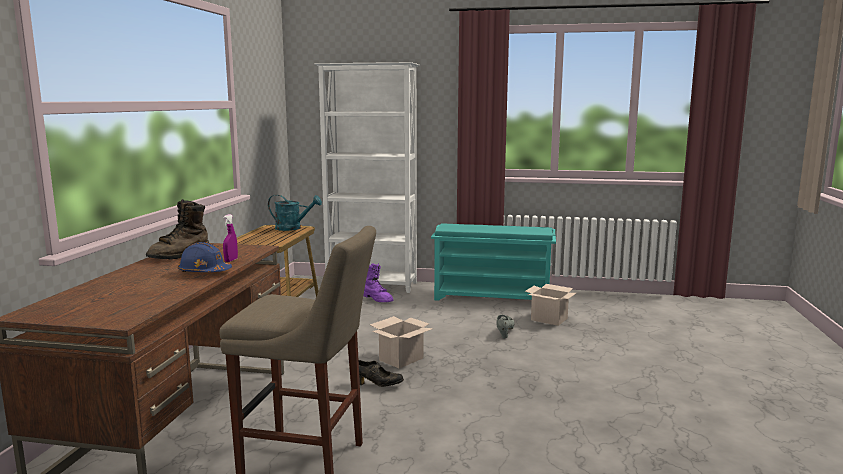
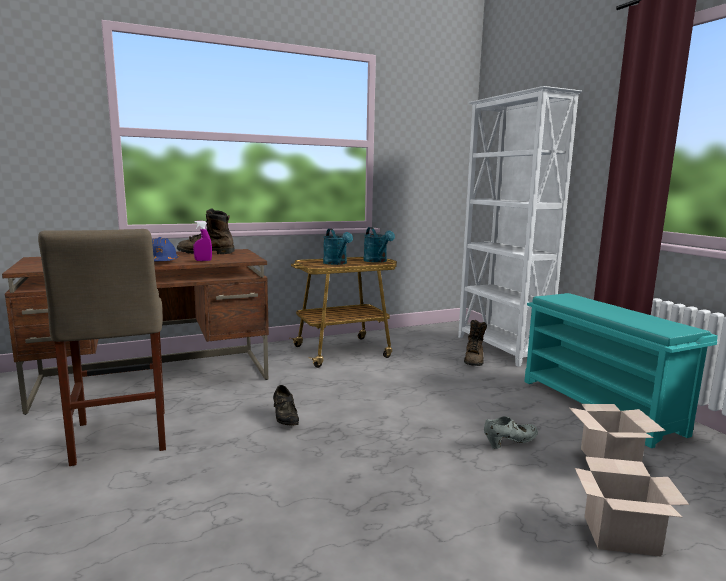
camera: 55 degrees right, 0 degrees up
purple boot [363,264,393,302] -> brown boot [464,320,487,366]
cardboard box [370,316,433,368] -> cardboard box moved to [575,456,689,557]
none -> turquoise watering can [323,229,353,265]

